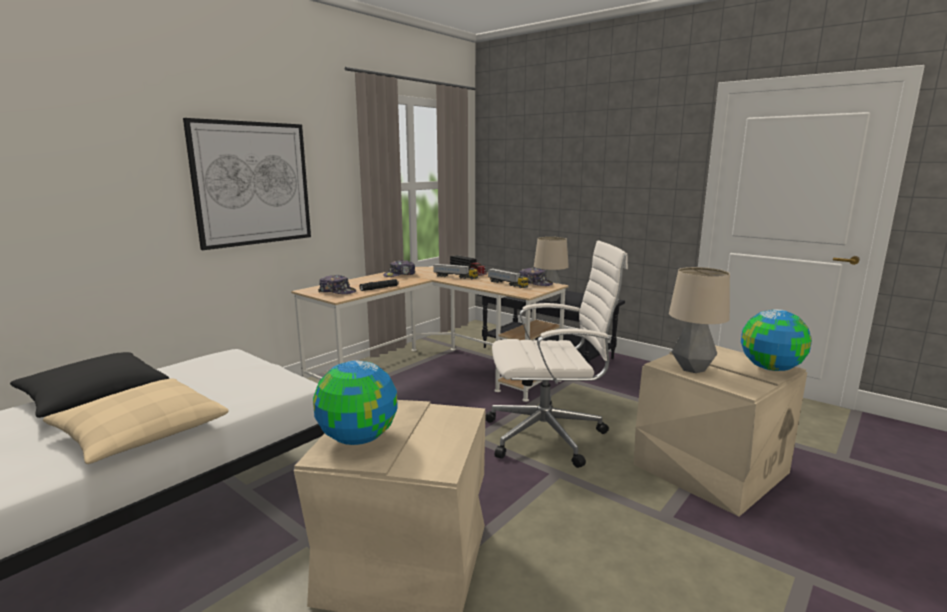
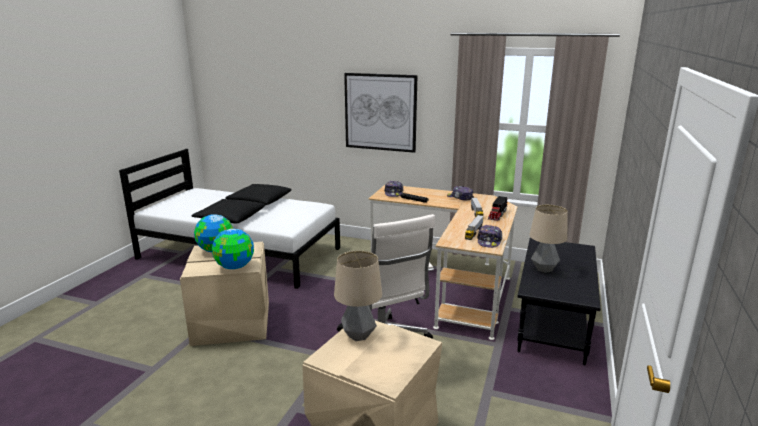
camera: 70 degrees right, 5 degrees up
beige pillow [43,378,229,464] -> black pillow [192,199,265,223]
globe [741,309,812,371] -> globe moved to [212,229,254,269]

